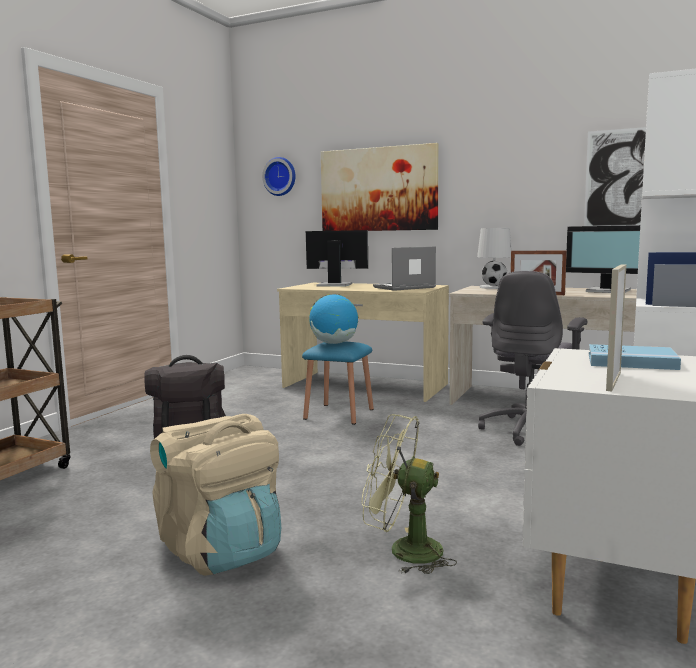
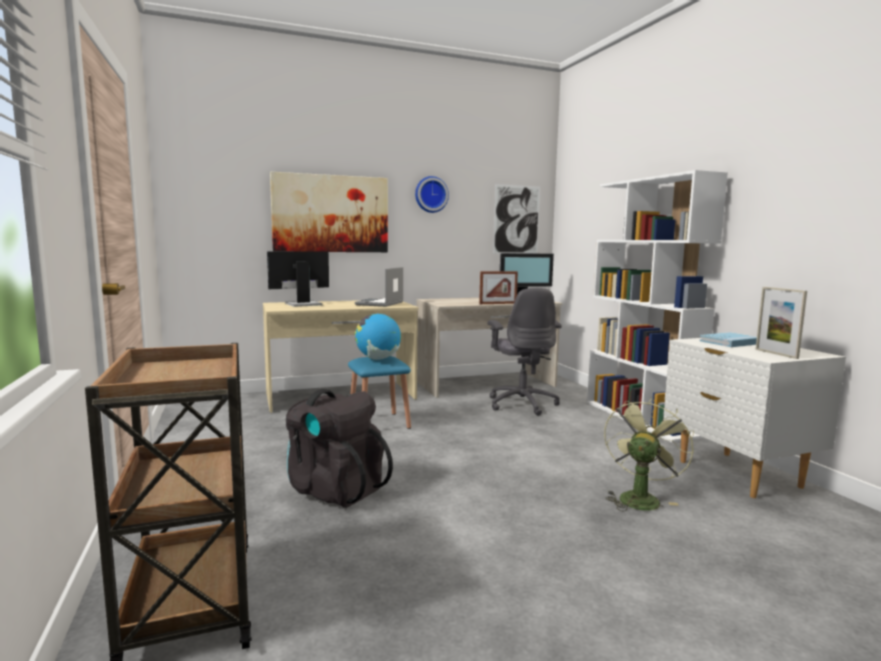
camera: 45 degrees left, 0 degrees up
beige backpack [150,414,281,576] -> none
wall clock [262,157,296,196] -> wall clock moved to [415,176,449,213]
green fan [362,414,457,574] -> green fan turned 150 degrees clockwise [604,397,694,511]
white table lamp [477,228,512,289] -> none

